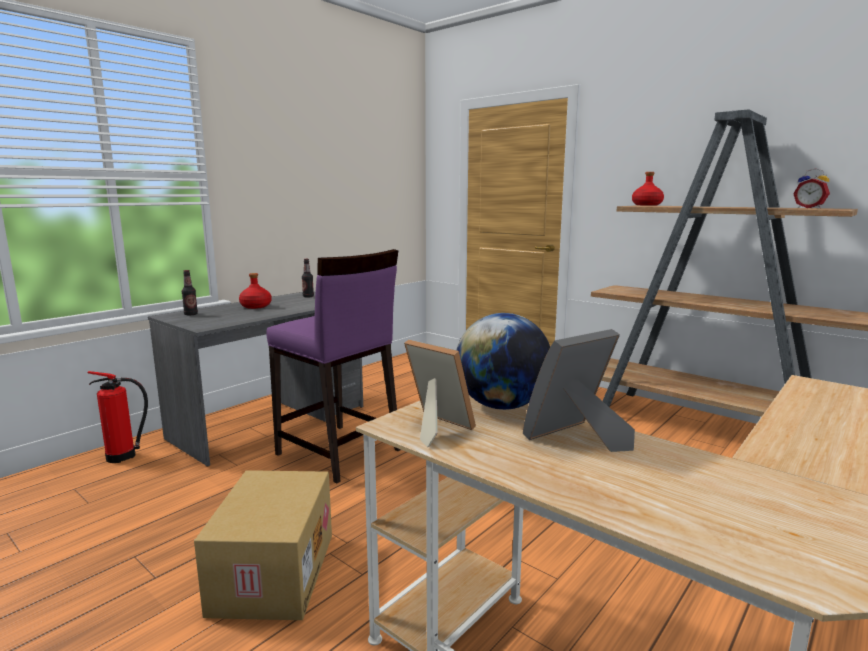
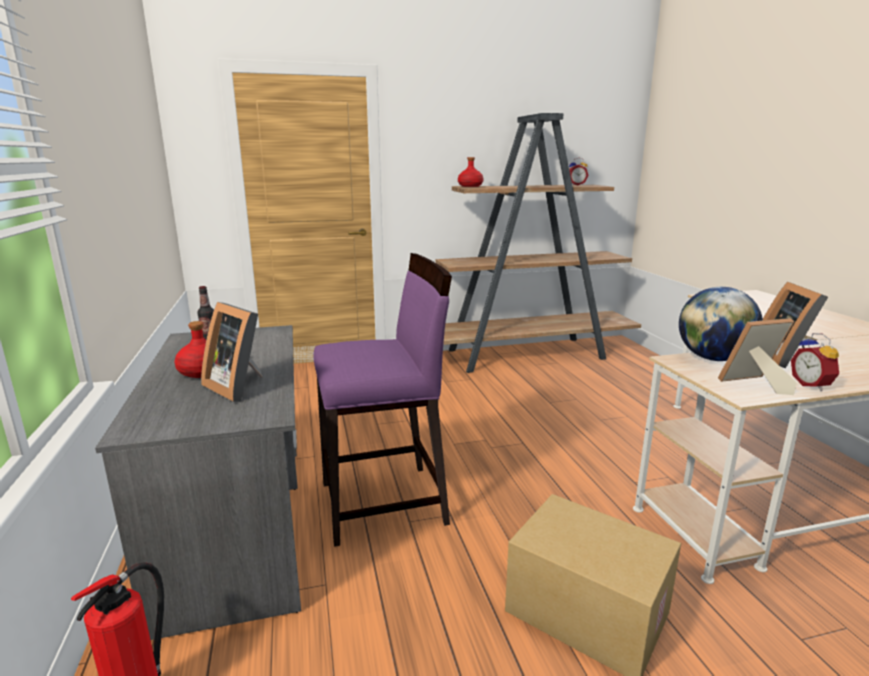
camera: 55 degrees left, 5 degrees up
bottle [182,270,198,316] -> none
none -> picture frame [201,302,263,402]
none -> alarm clock [791,333,839,391]

